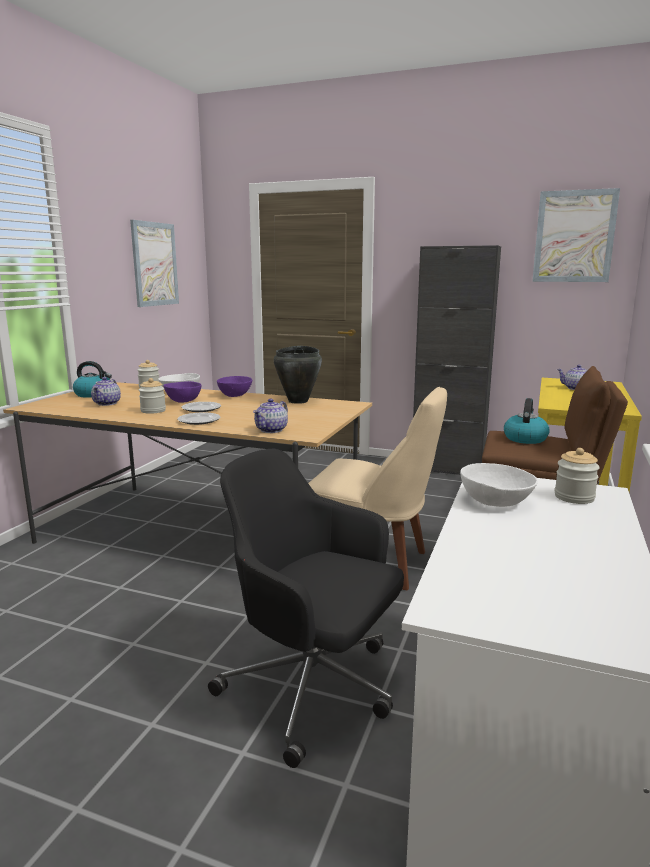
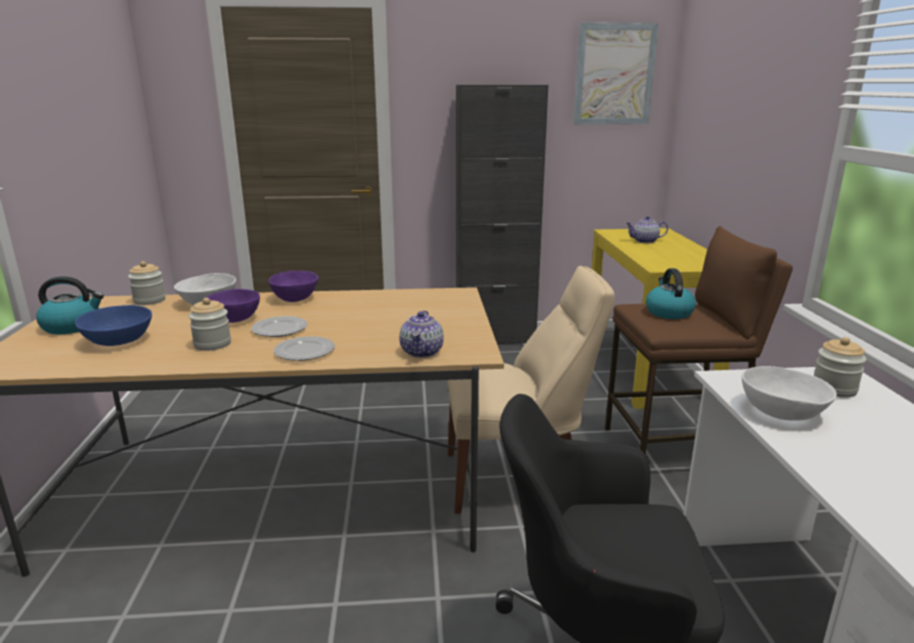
camera: 25 degrees left, 5 degrees up
teapot [91,377,121,406] -> blue bowl [75,305,152,346]
picture [130,220,179,307] -> none
black cooking pot [274,346,322,404] -> none

